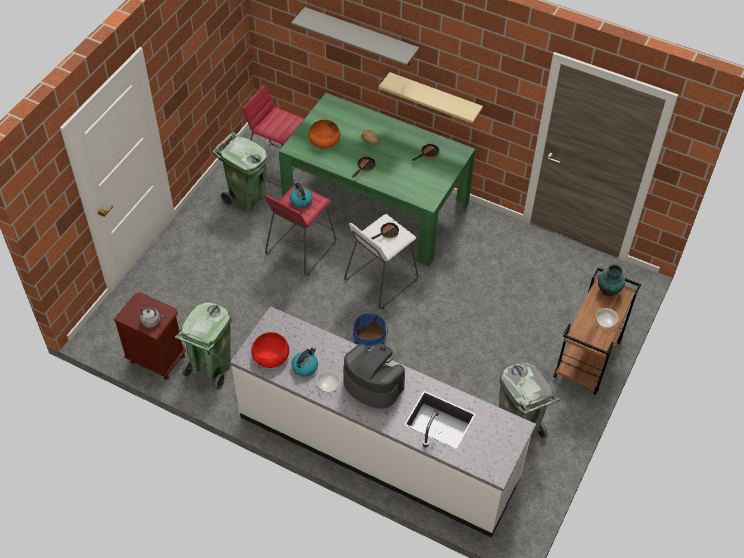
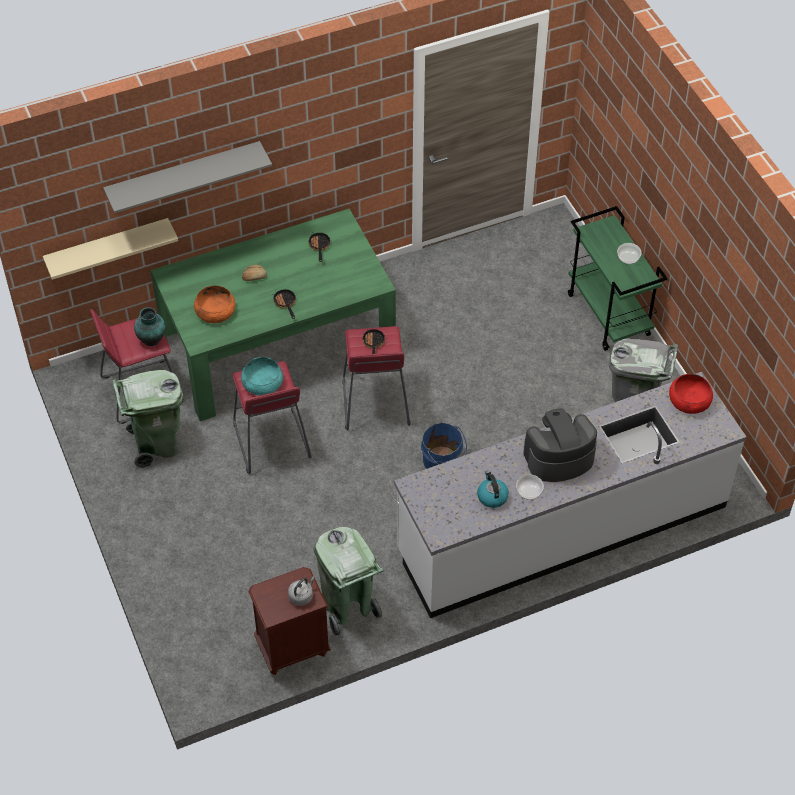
camera: 50 degrees left, 0 degrees up
red bowl [251,332,289,368] -> red bowl moved to [669,374,713,414]
kettle [290,182,313,208] -> turquoise bowl [241,357,283,396]
white stool [344,214,418,309] -> red stool [342,326,411,430]
beige shelf [379,72,483,123] -> beige shelf moved to [43,218,178,280]
brown cart [553,267,641,395] -> green cart [568,206,667,351]
vase [598,264,625,297] -> vase moved to [134,307,166,346]

